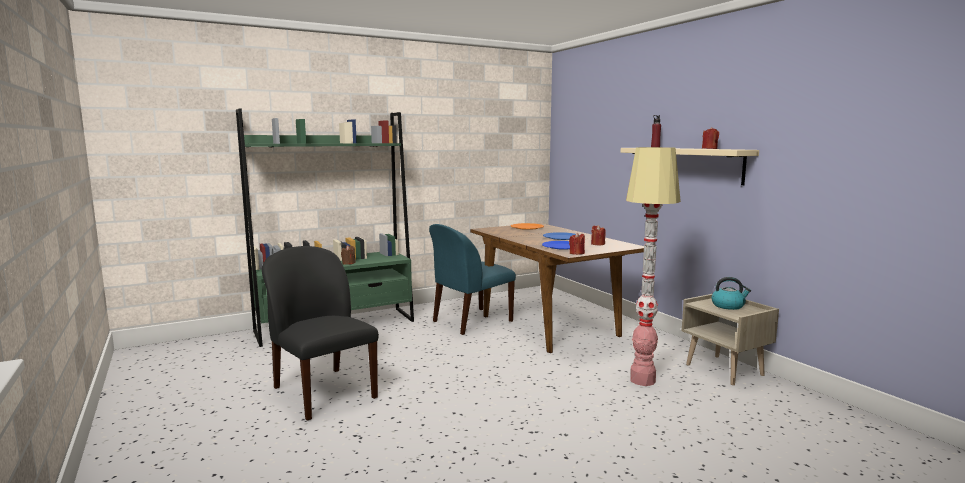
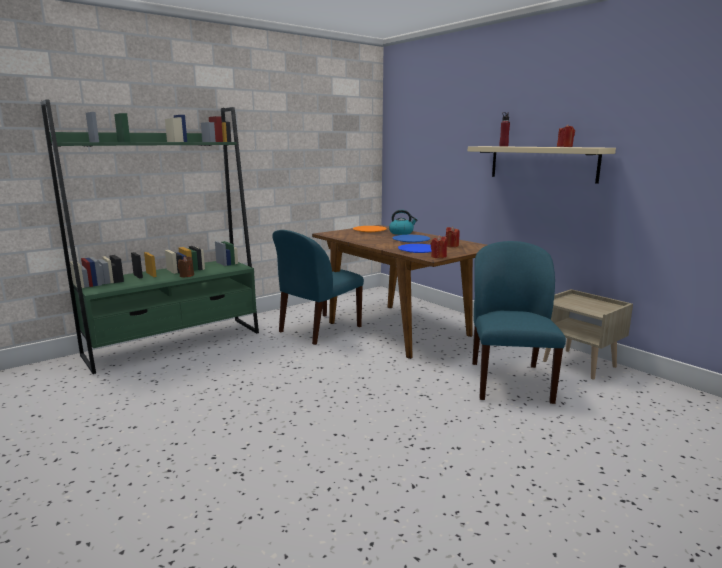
camera: 10 degrees left, 5 degrees up
black chair [262,246,379,421] -> none
floor lamp [626,147,681,386] -> blue chair [472,241,566,404]
kettle [712,277,751,310] -> kettle moved to [389,210,418,235]

